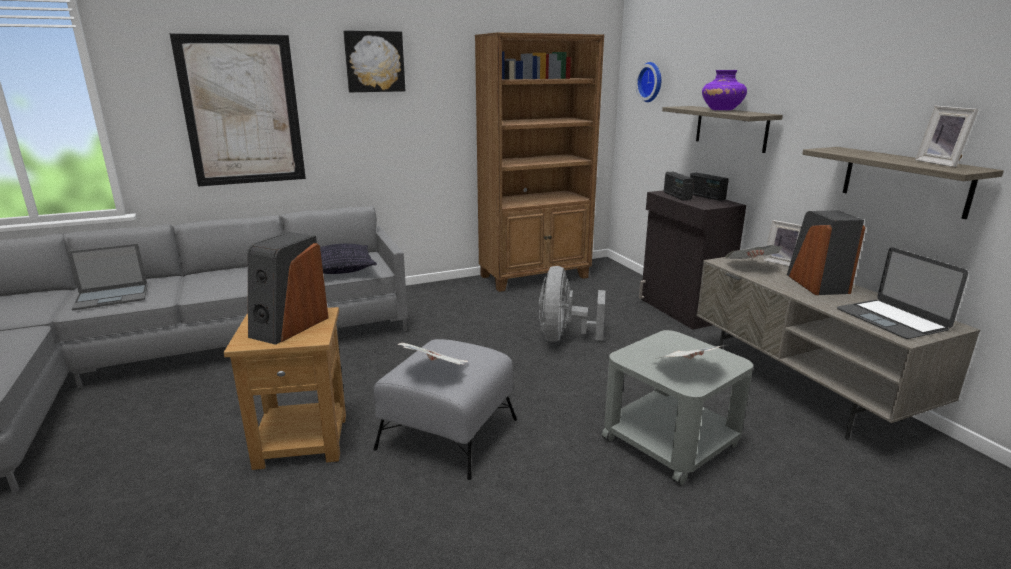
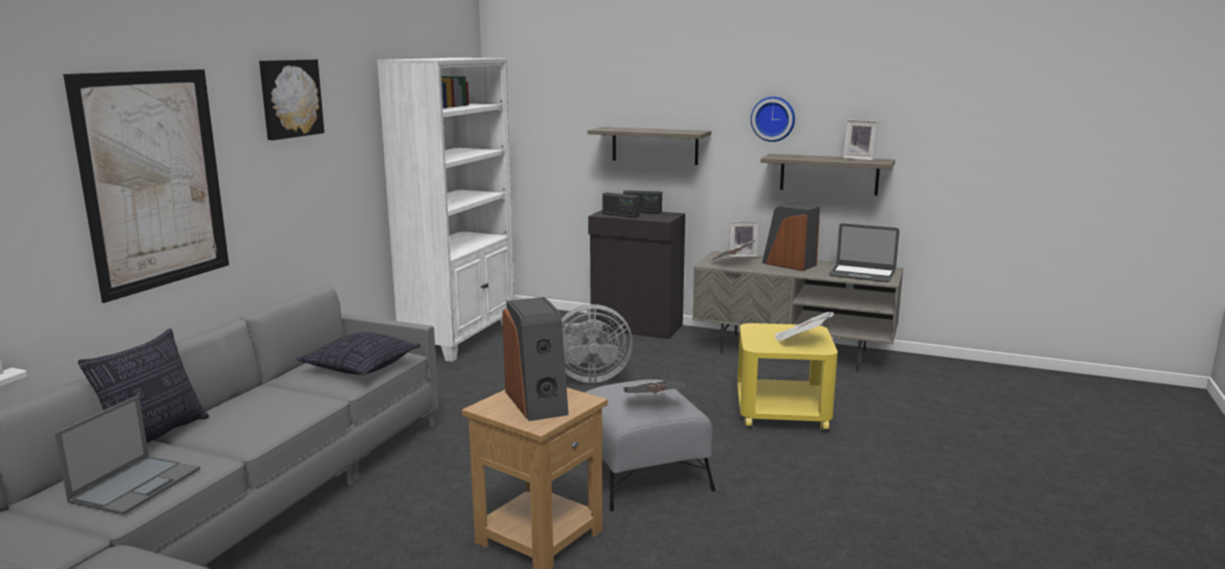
camera: 45 degrees left, 5 degrees down
brown bookcase [475,33,604,292] -> white bookcase [377,58,515,362]
grey fan [539,266,605,342] -> grey fan turned 60 degrees counterclockwise [561,304,633,383]
grey side table [602,330,753,485] -> yellow side table [737,323,838,432]
wall clock [636,62,661,102] -> wall clock moved to [751,96,795,142]
purple vase [702,70,747,110] -> none
none -> pillow [78,328,209,443]

